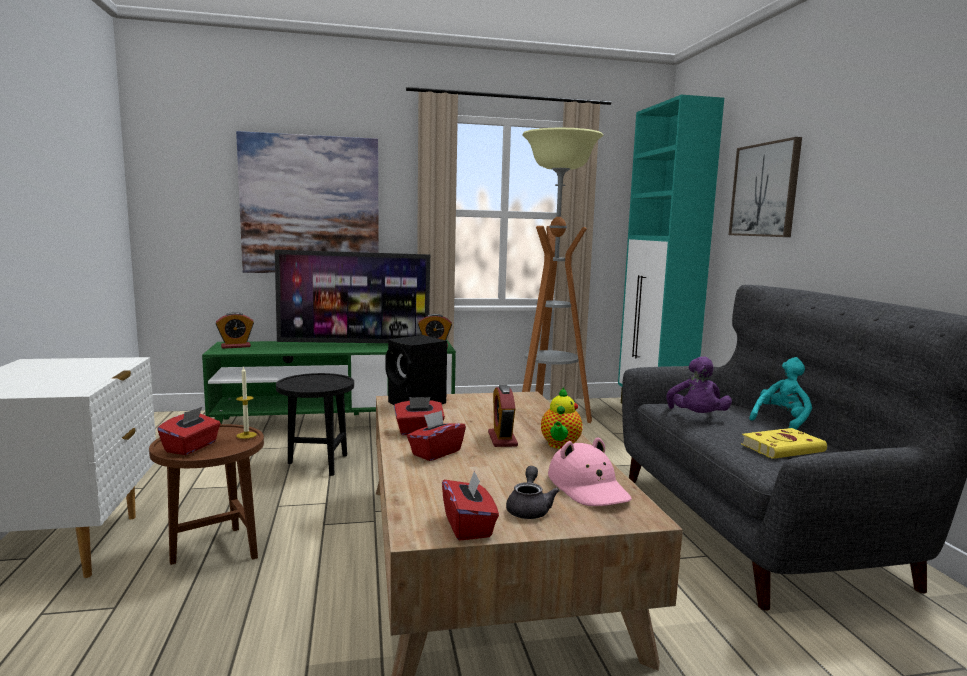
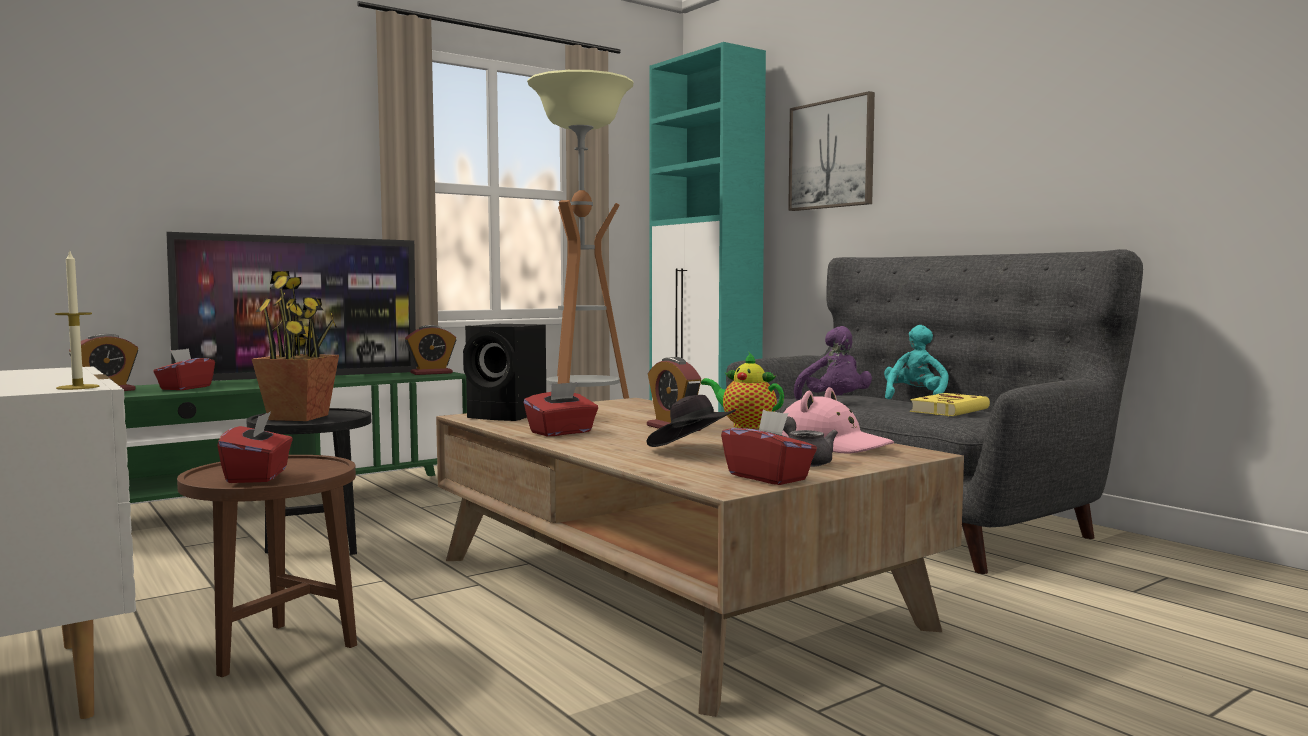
camera: 25 degrees left, 5 degrees down
picture [236,131,379,273] -> none
candle [236,366,257,439] -> candle moved to [55,252,99,390]
red tissue box [407,410,466,461] -> red tissue box moved to [153,348,215,390]
teapot [541,388,583,449] -> teapot turned 135 degrees clockwise [701,351,784,429]
none -> potted plant [252,271,339,421]
none -> black hat [647,395,736,447]

